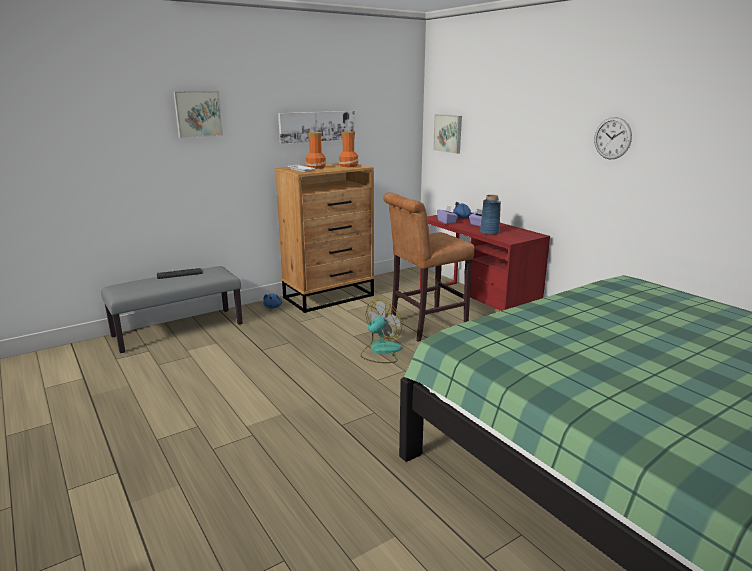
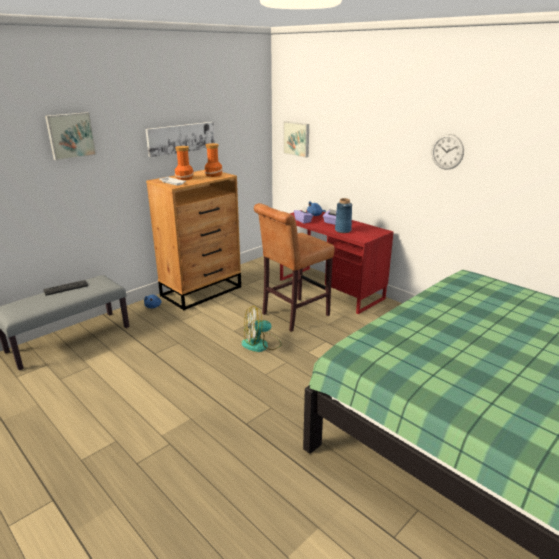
camera: 10 degrees left, 5 degrees up
fan [360,300,402,363] -> fan turned 135 degrees counterclockwise [241,306,282,352]

